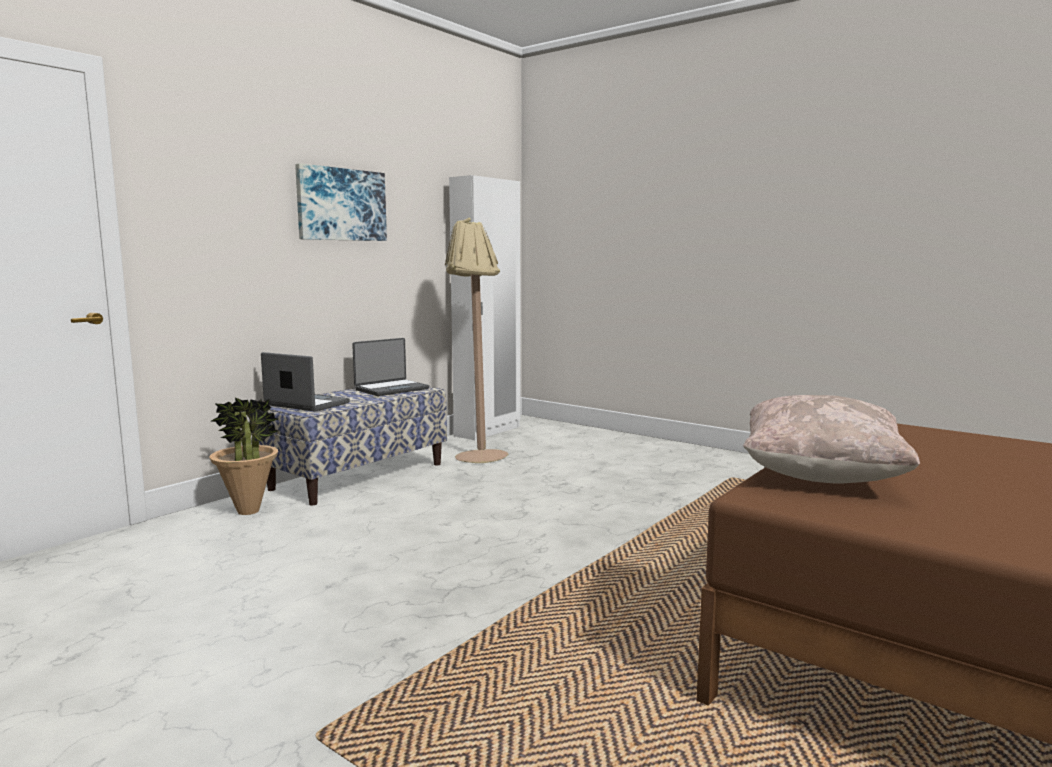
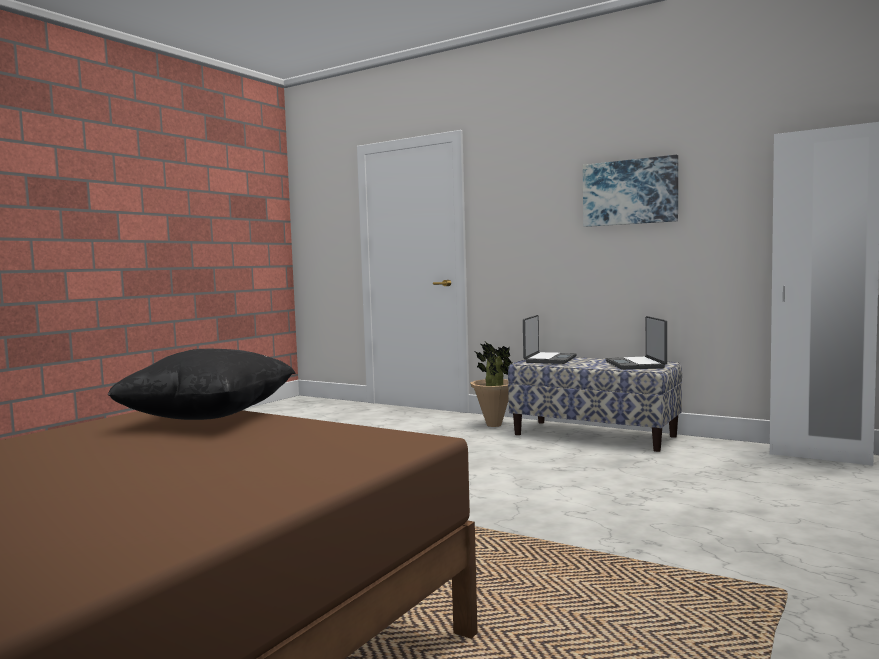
camera: 85 degrees right, 5 degrees down
laptop [352,338,429,396] -> laptop turned 45 degrees clockwise [606,316,667,370]
beige floor lamp [445,218,508,463] -> none
beige pillow [743,395,920,484] -> black pillow [108,349,296,420]

